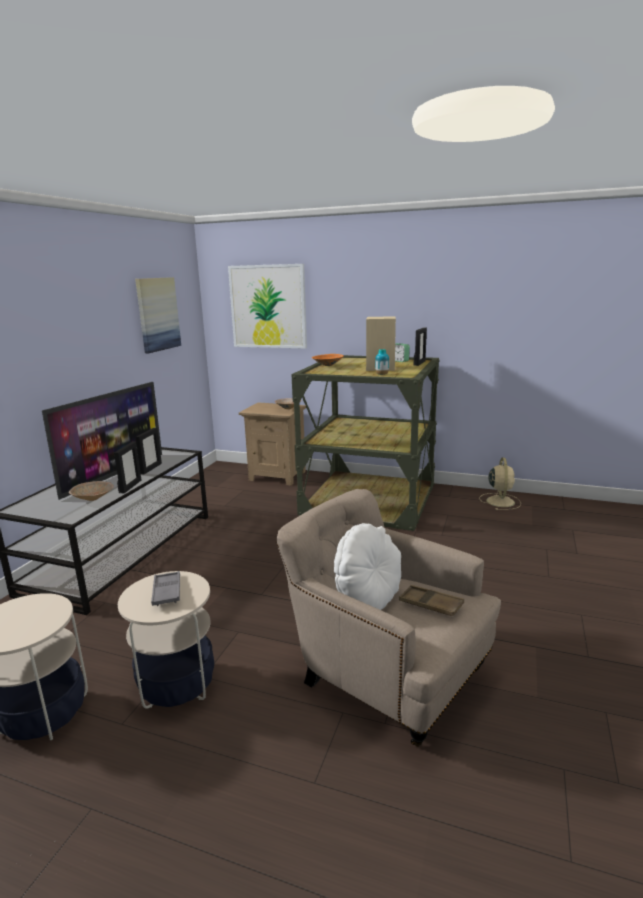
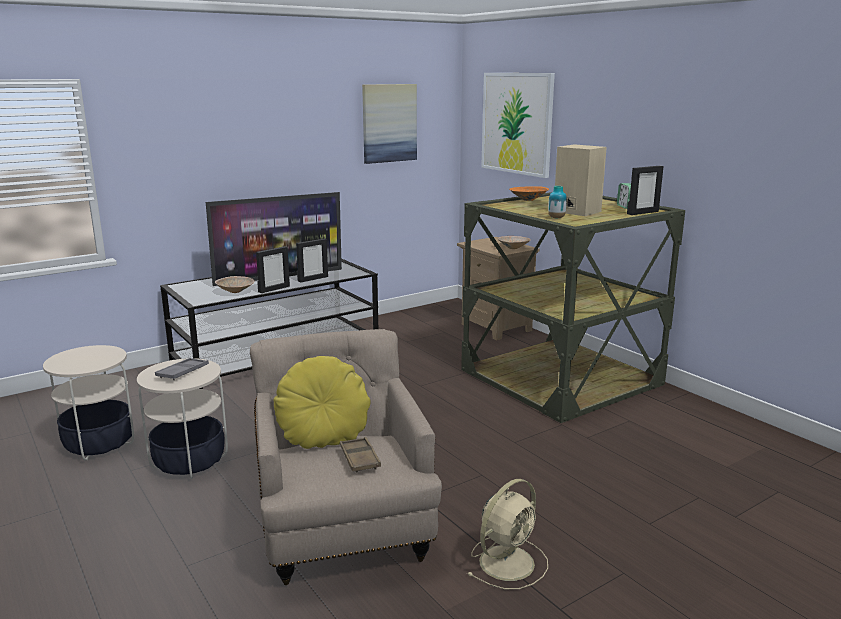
camera: 35 degrees right, 0 degrees up
white pillow [334,523,401,610] -> yellow pillow [274,356,371,449]
beige fan [479,457,521,510] -> beige fan moved to [467,479,548,589]

